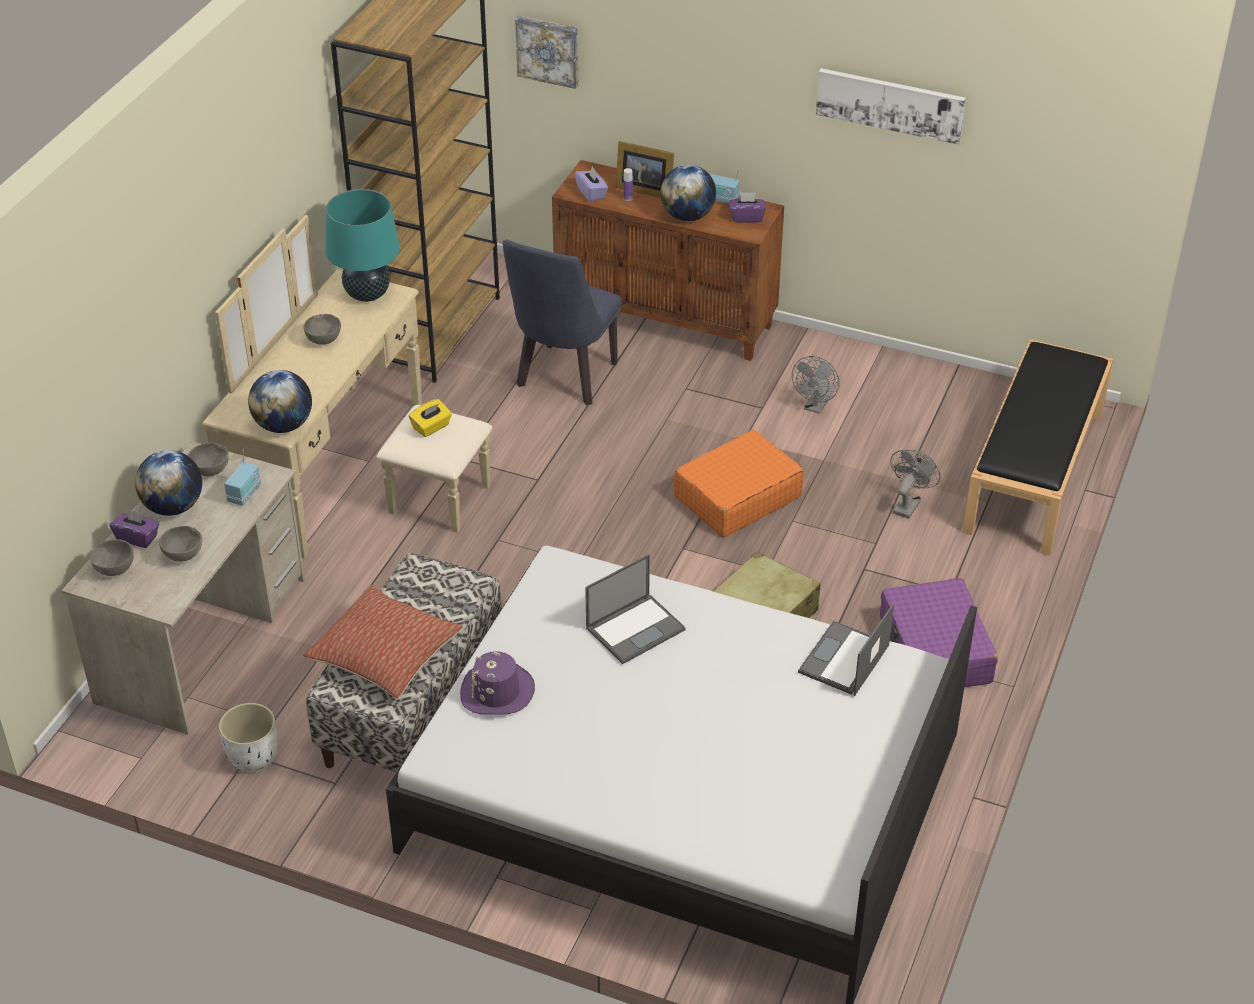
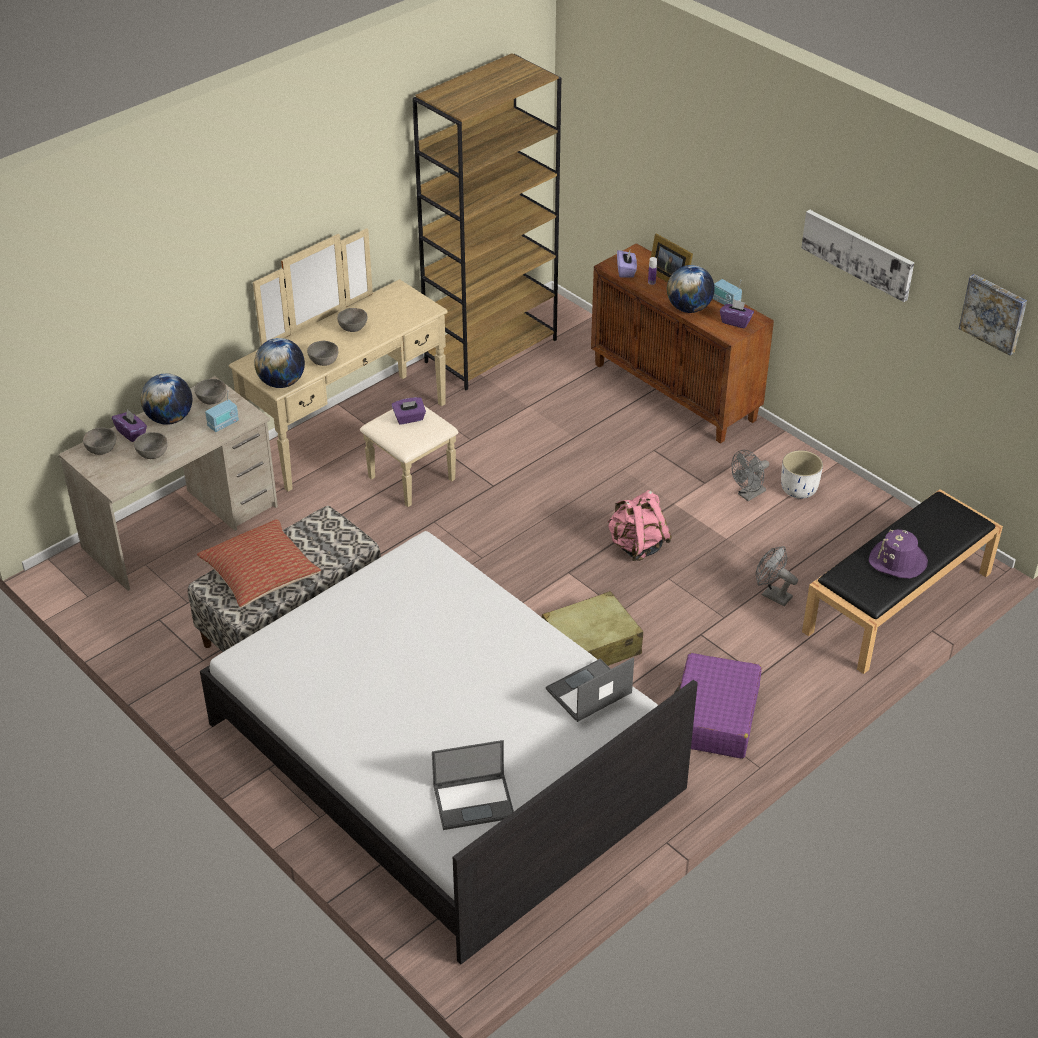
camera: 25 degrees right, 0 degrees up
white planter [219,703,278,771] -> white planter moved to [781,450,823,499]
turquoise table lamp [326,189,400,302] -> none
yellow tissue box [409,399,452,437] -> purple tissue box [392,397,426,425]
purple hat [460,651,535,715] -> purple hat moved to [869,530,928,578]
blue chair [503,239,622,405] -> none
picture [515,16,578,89] -> picture moved to [959,274,1027,356]
laptop [585,554,686,664] -> laptop moved to [432,740,514,830]
orange suitcase [674,430,804,537] -> pink backpack [608,490,672,561]
grey fan [890,450,941,519] -> grey fan turned 105 degrees counterclockwise [756,546,798,606]
none -> grey bowl [307,341,338,366]

